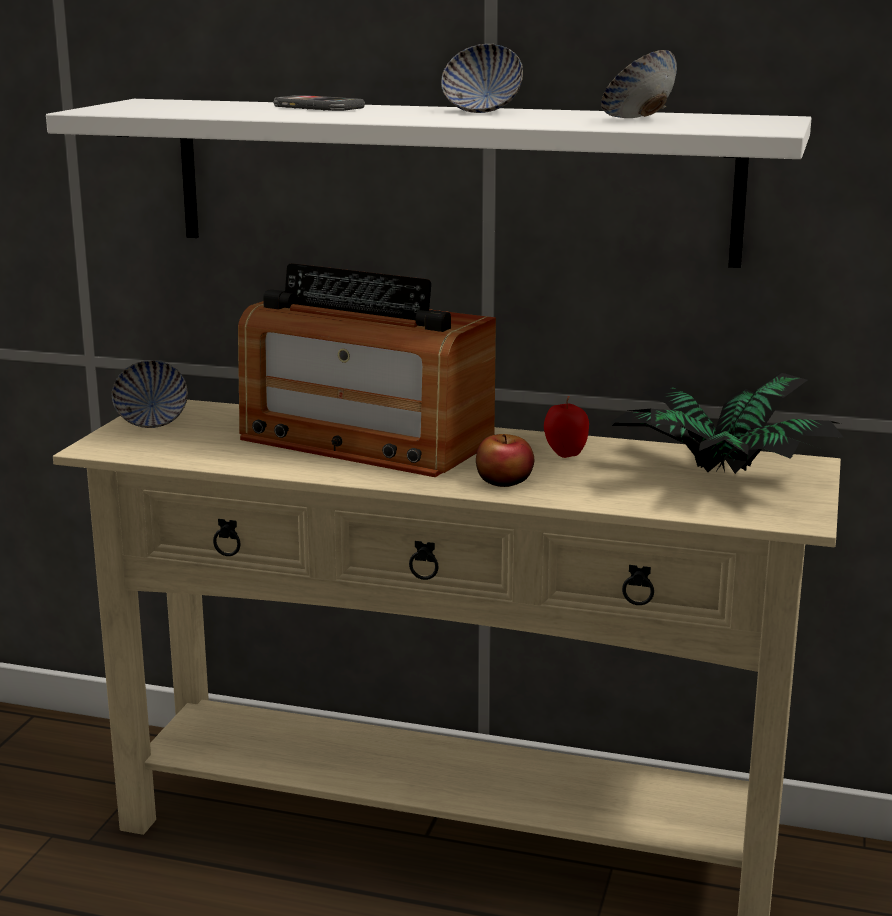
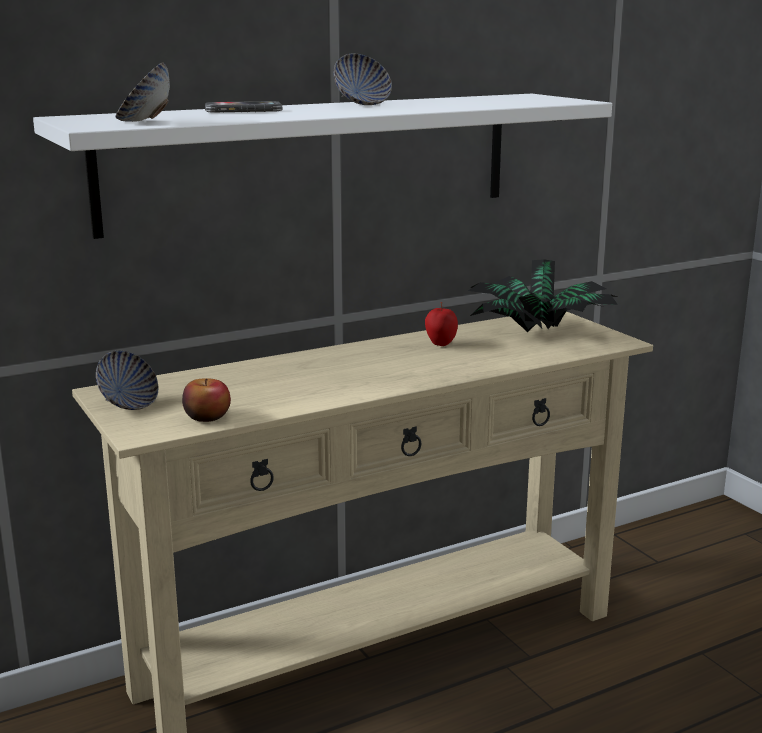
camera: 45 degrees left, 0 degrees up
radio [238,263,496,477] -> none
apple [476,434,534,487] -> apple moved to [182,378,231,422]
bowl [601,50,677,118] -> bowl moved to [115,63,170,122]

